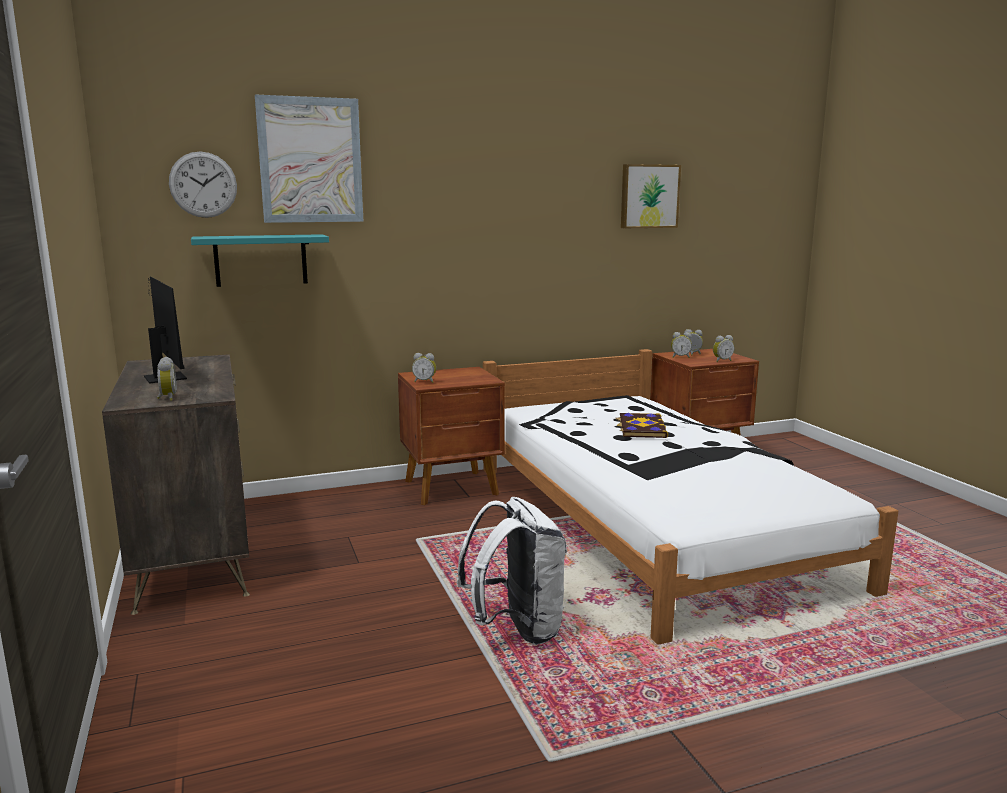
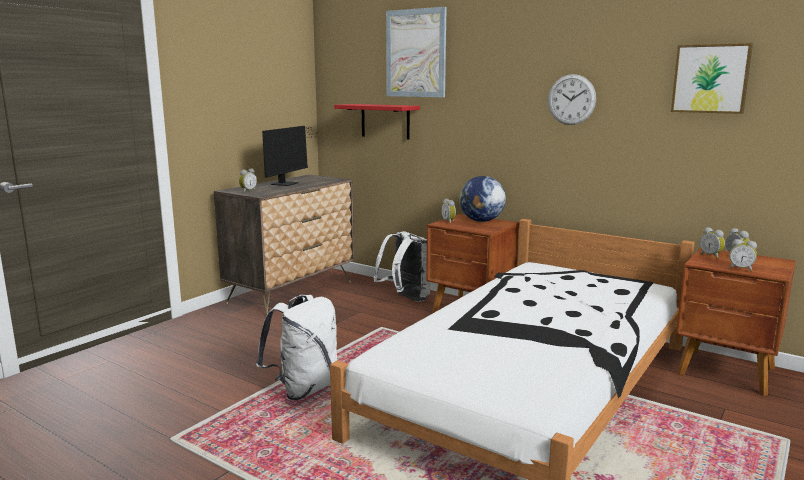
camera: 55 degrees right, 0 degrees up
wall clock [169,152,237,218] -> wall clock moved to [548,74,596,125]
turquoise shelf [191,234,329,287] -> red shelf [334,104,420,140]
book [616,413,668,438] -> none
none -> white backpack [374,231,430,302]
none -> globe [459,176,506,222]

